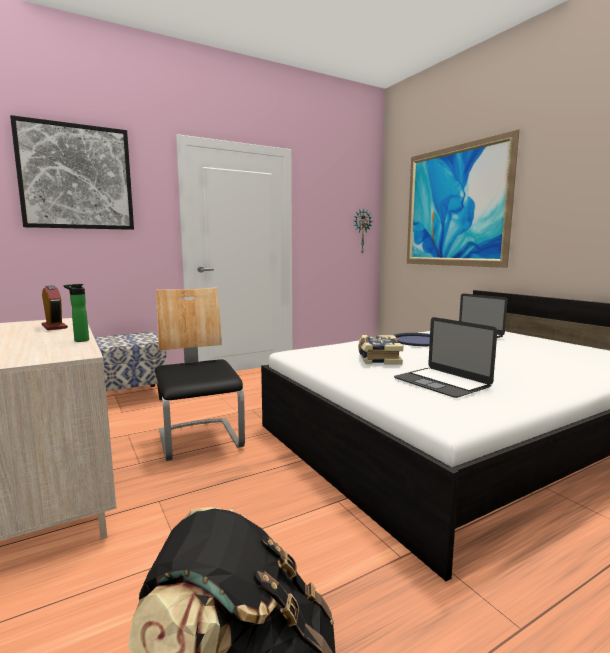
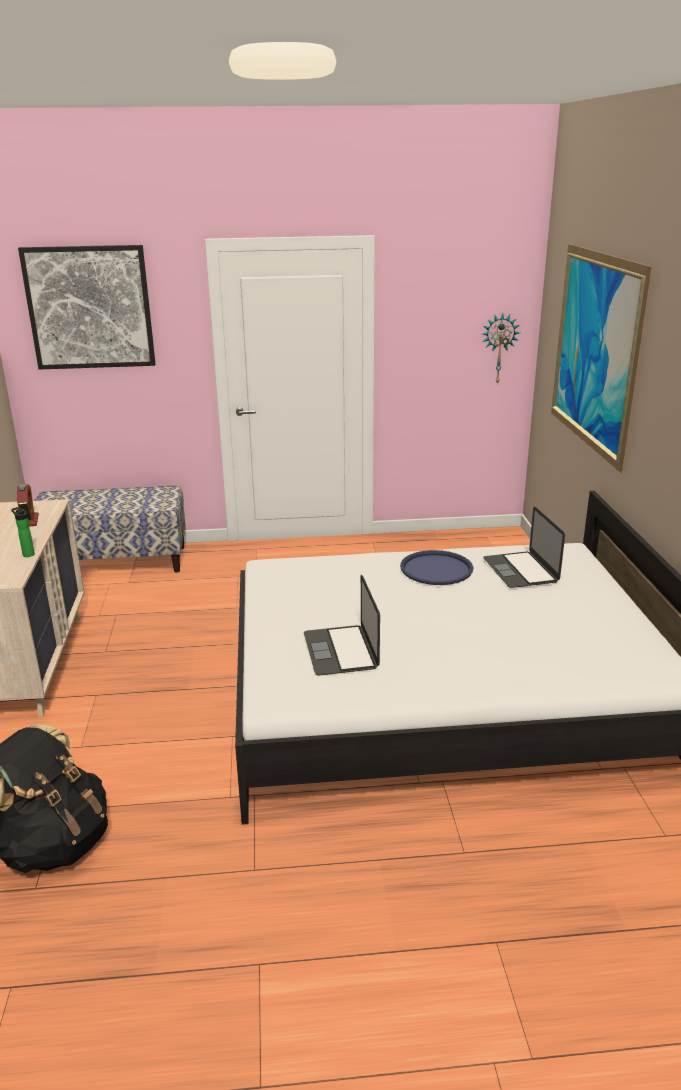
camera: 25 degrees right, 15 degrees up
chair [155,287,245,461] -> none
book [358,335,403,365] -> none

